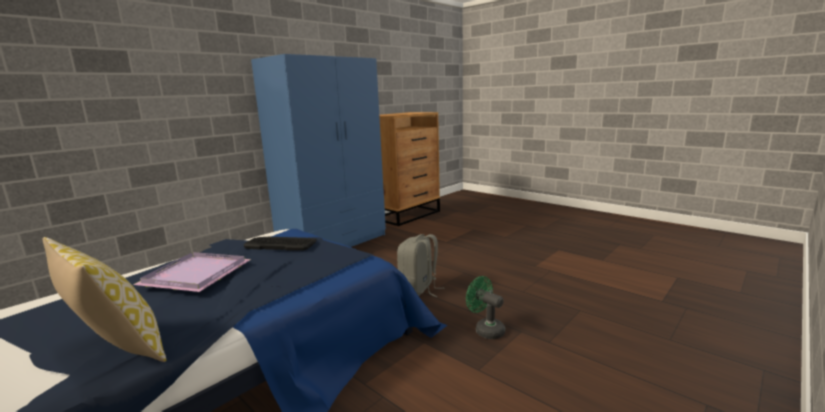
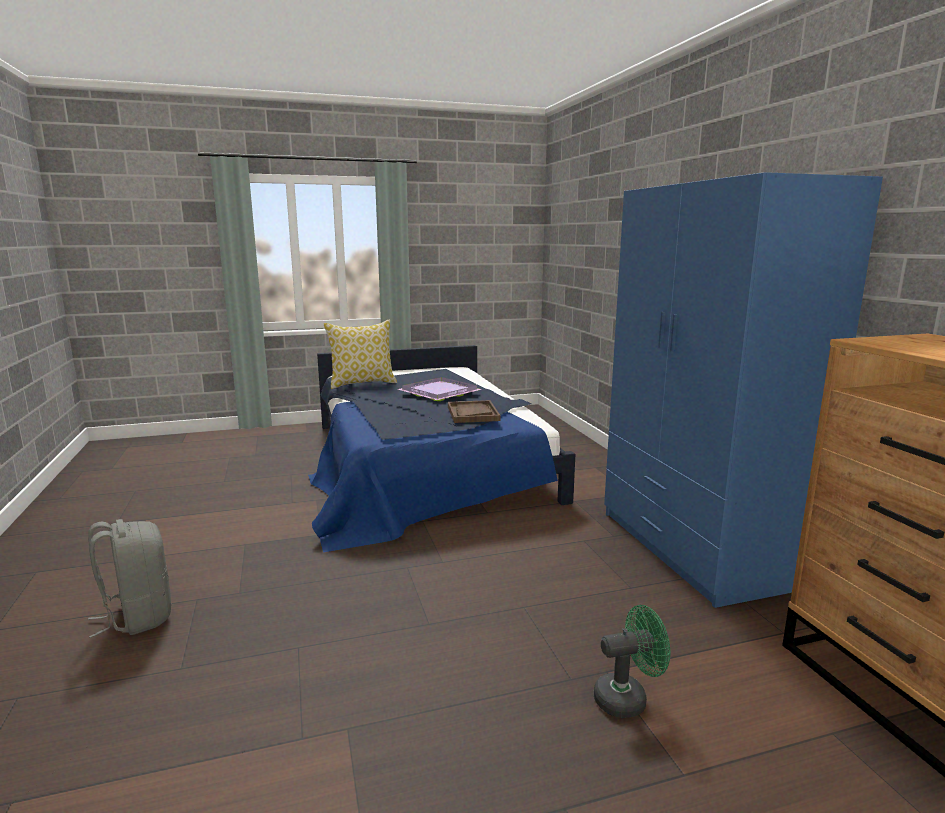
camera: 120 degrees right, 0 degrees up
keyboard [244,237,317,251] -> brown tray [448,400,501,423]
grey backpack [397,234,444,297] -> grey backpack moved to [88,519,171,638]
green fan [466,276,505,339] -> green fan moved to [594,605,671,718]

